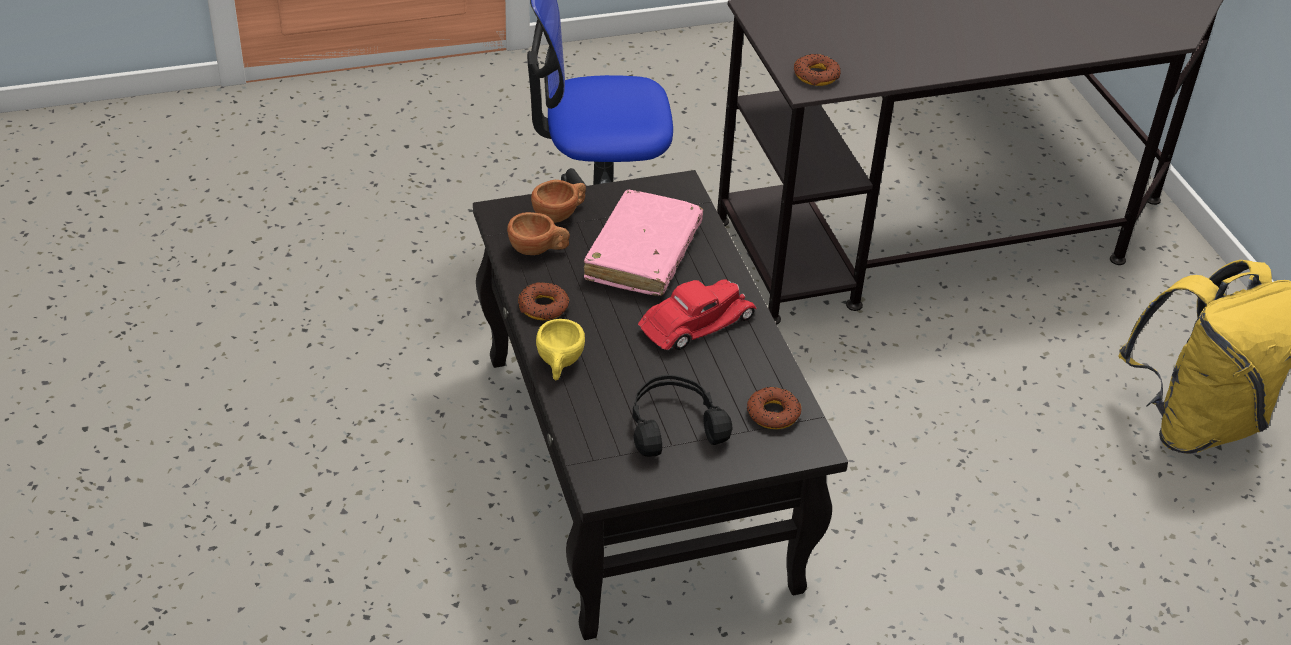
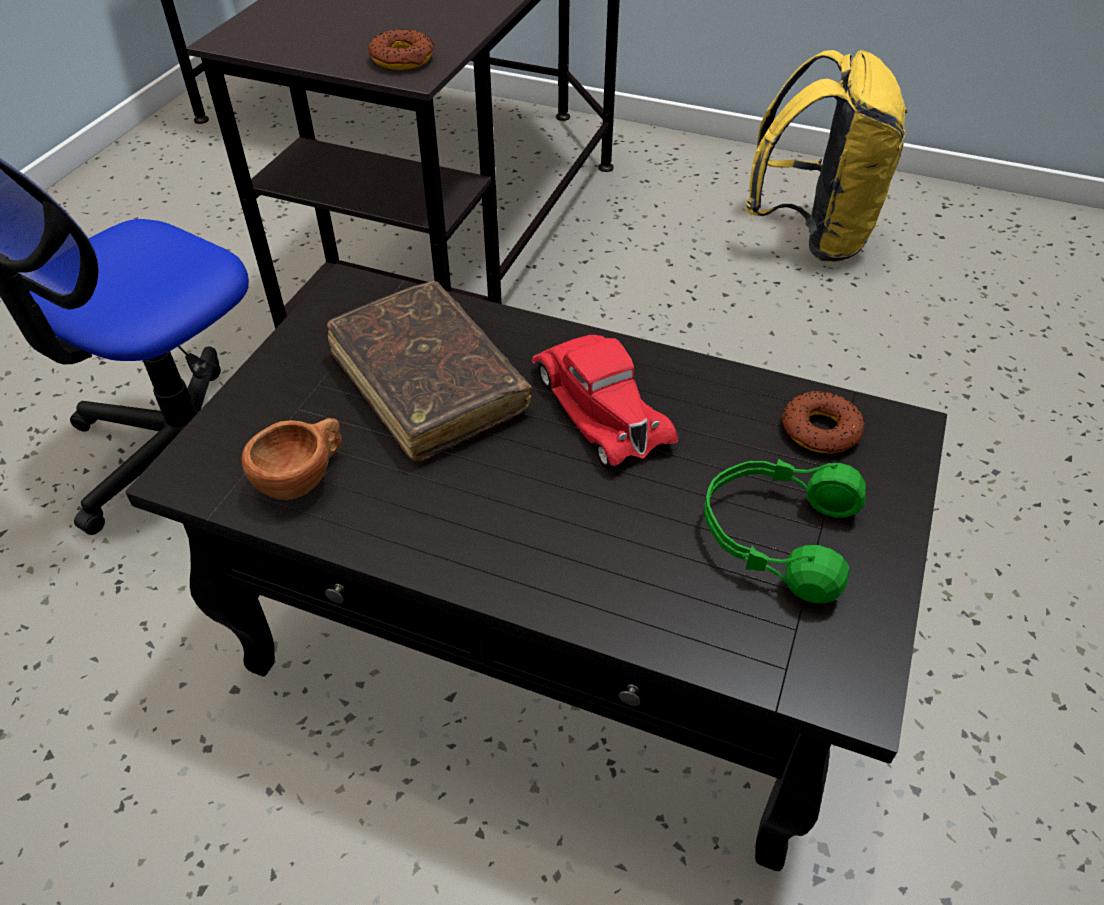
camera: 50 degrees left, 5 degrees up
donut [518,282,569,320] -> none
brown cup [531,180,586,223] -> none
yellow cup [536,319,585,380] -> none
pink book [584,190,703,296] -> brown book [327,281,532,462]
black headphones [632,375,732,457] -> green headphones [704,459,866,604]
red toy car [638,279,757,350] -> red toy car turned 150 degrees clockwise [532,335,678,469]

